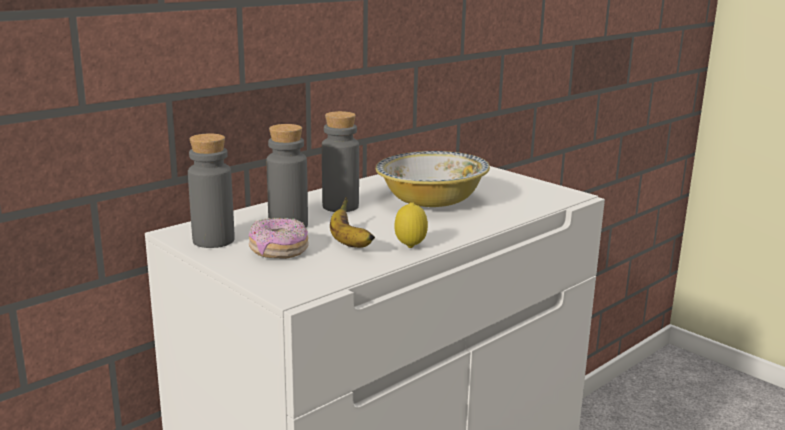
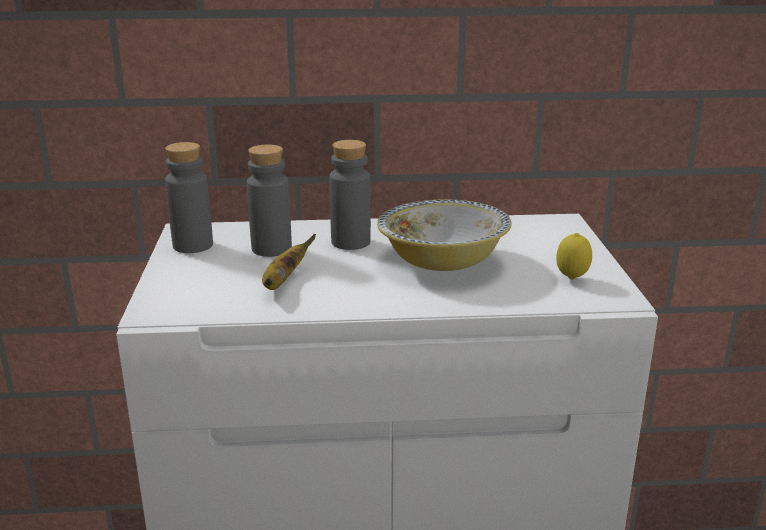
camera: 40 degrees right, 5 degrees up
donut [248,218,309,259] -> none
lemon [394,202,428,248] -> lemon moved to [556,233,592,280]

